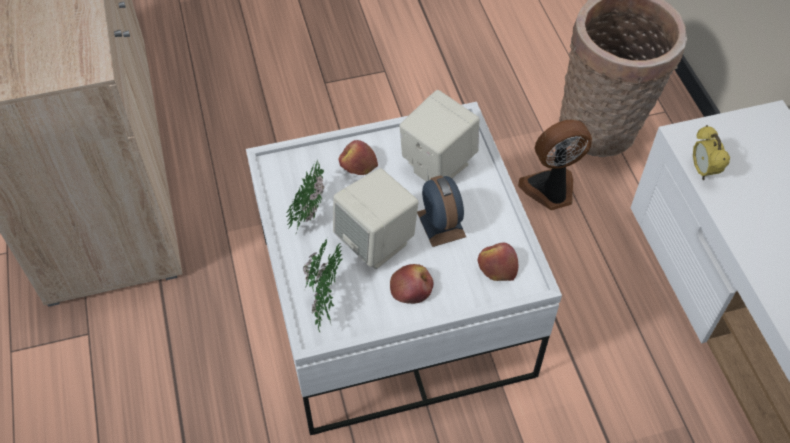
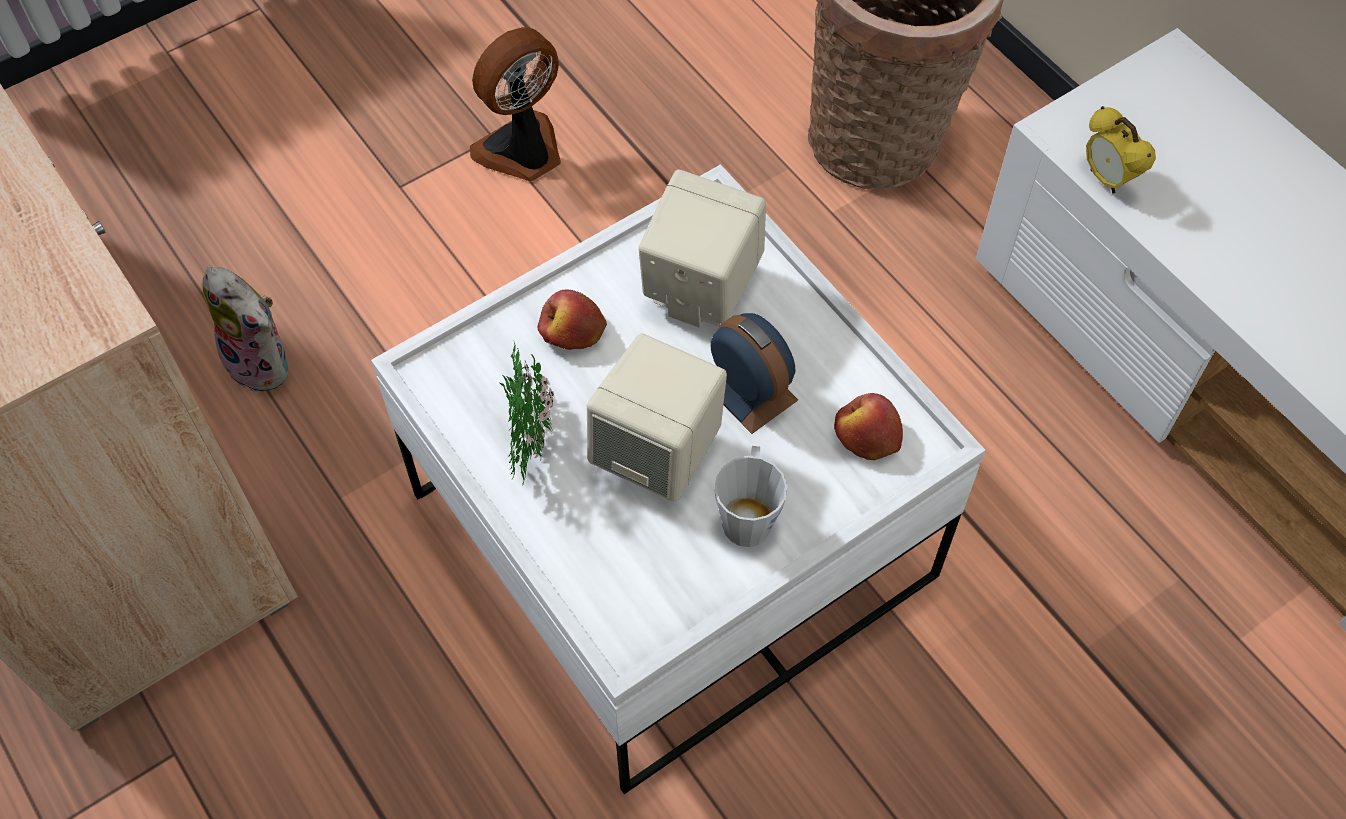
camera: 20 degrees left, 5 degrees up
potted plant [303,238,343,333] -> none
apple [390,264,434,304] -> grey mug [714,446,787,547]
fan [518,119,592,210] -> fan moved to [470,27,561,181]
none -> plush toy [202,267,290,394]

